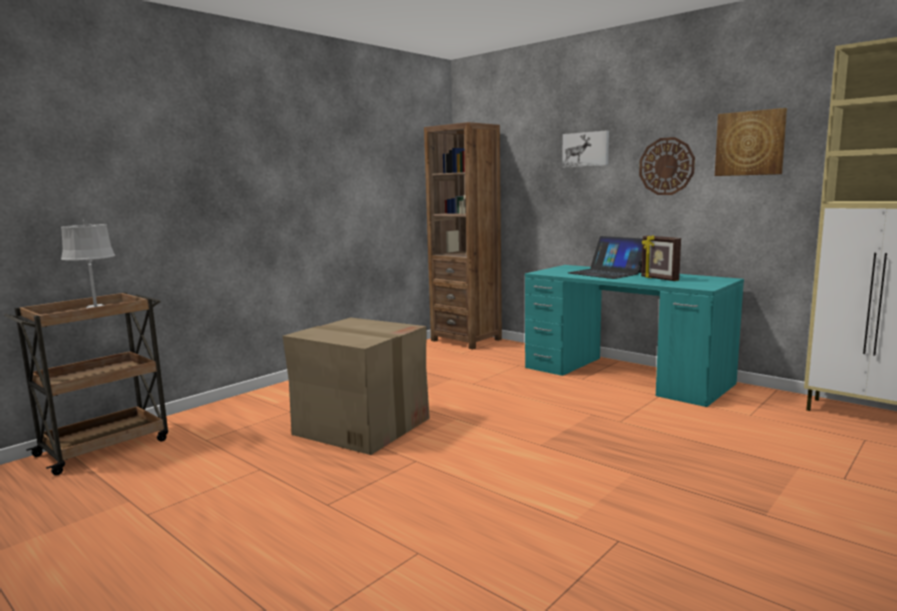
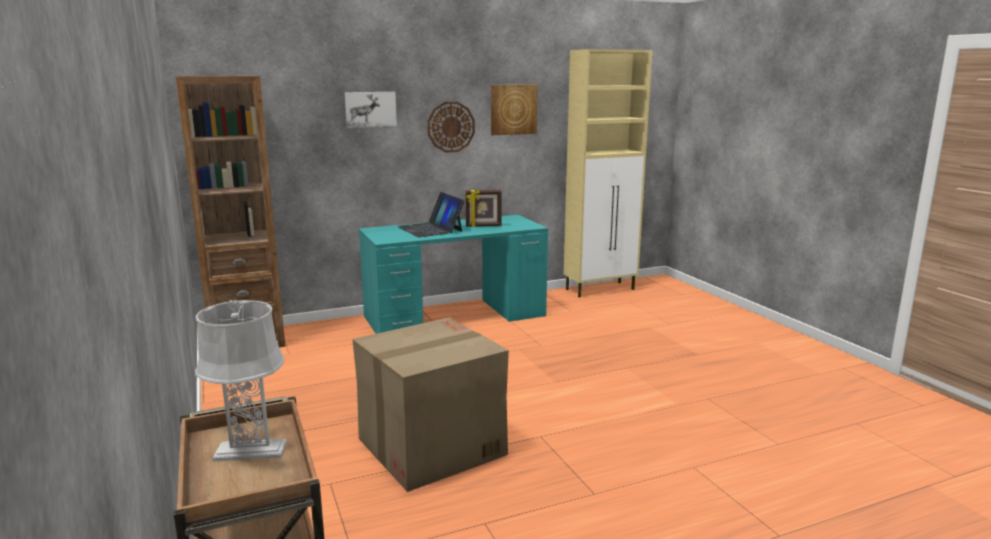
camera: 65 degrees left, 5 degrees up
laptop [568,236,643,279] -> laptop turned 75 degrees clockwise [397,192,465,237]

